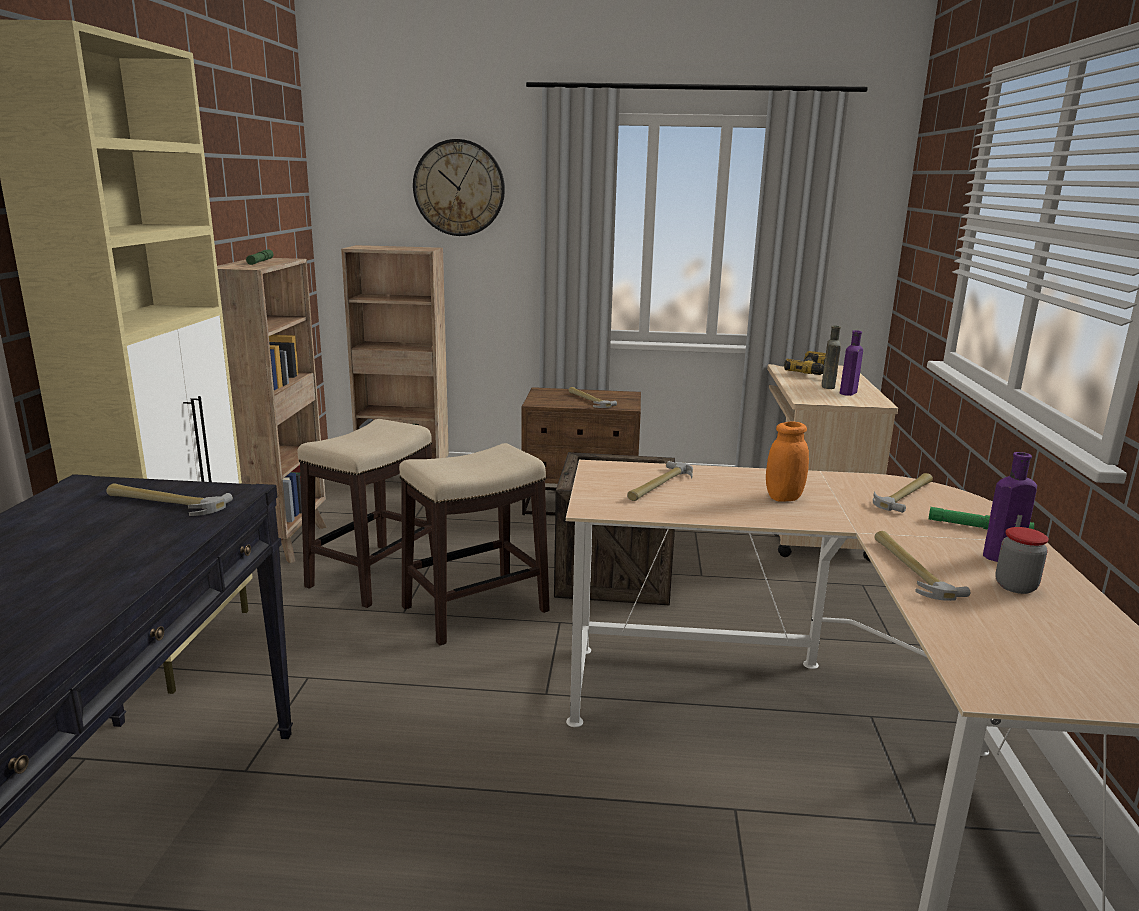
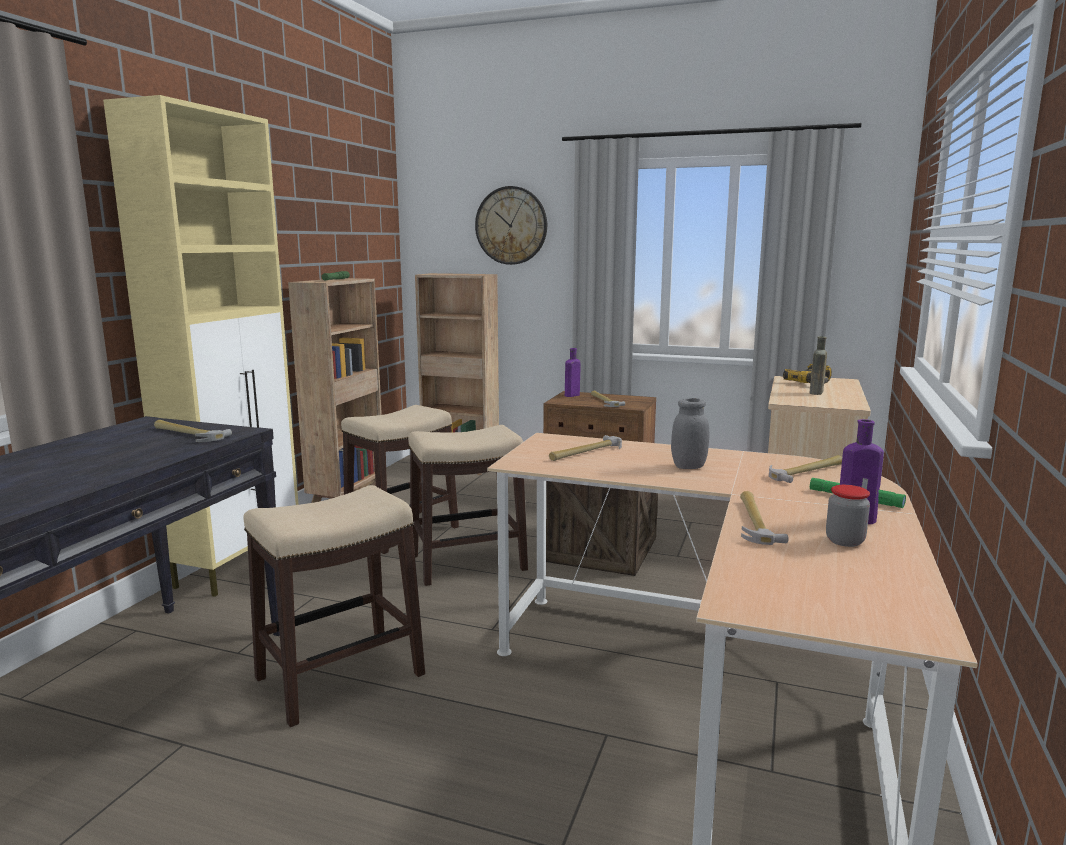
camera: 15 degrees right, 5 degrees down
orange jar [766,421,809,502] -> grey jar [671,398,709,469]
purple bottle [840,330,863,396] -> purple bottle moved to [565,348,580,397]
none -> stool [243,485,425,727]

